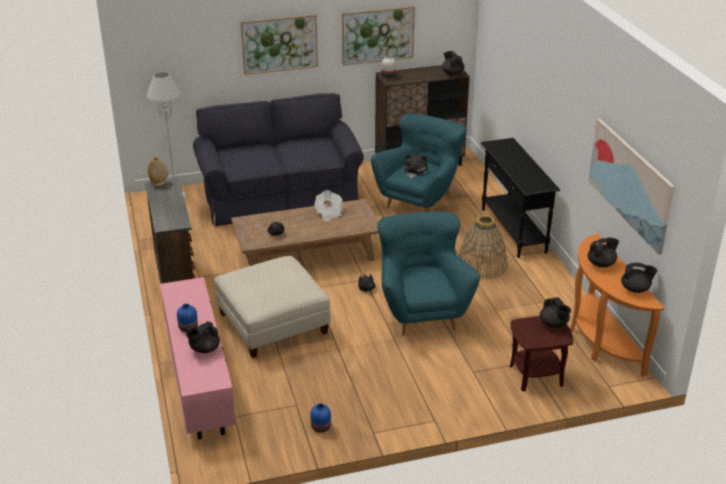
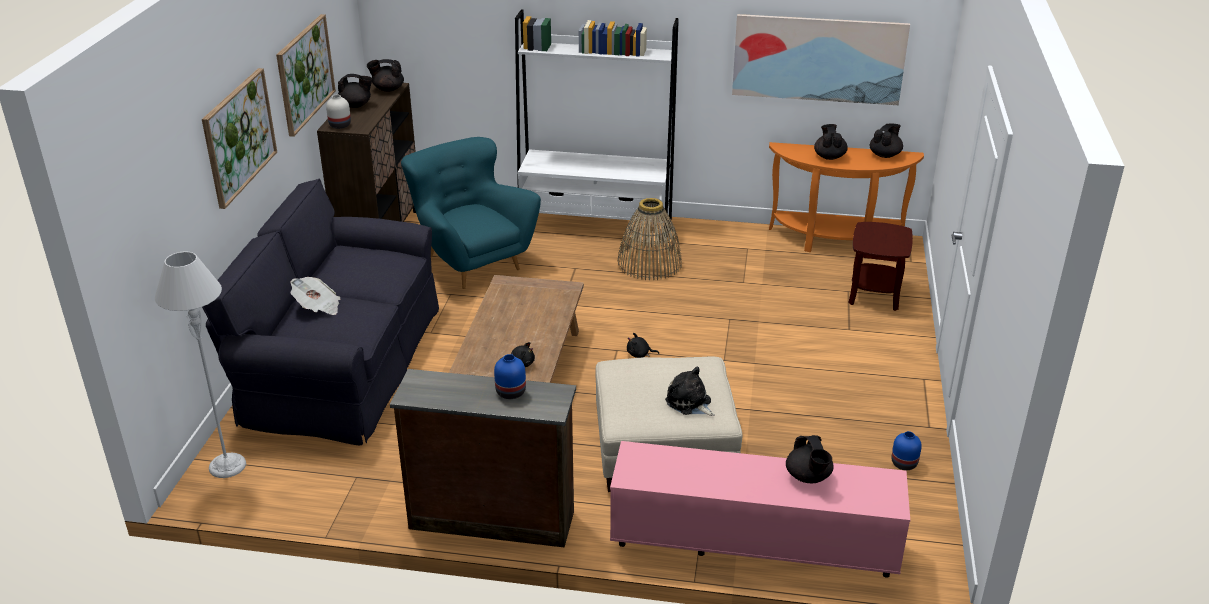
camera: 65 degrees left, 0 degrees up
beige vase [148,156,169,186] -> none
blue vase [177,304,198,332] -> blue vase moved to [494,354,526,399]
newspaper [314,190,343,221] -> newspaper moved to [290,277,340,315]
turquoise armchair [377,212,480,336] -> none
plush toy [404,154,427,179] -> plush toy moved to [665,366,715,416]
black console table [481,138,560,258] -> white bookcase [515,9,679,236]
black teapot [540,297,571,328] -> black teapot moved to [338,74,373,108]

